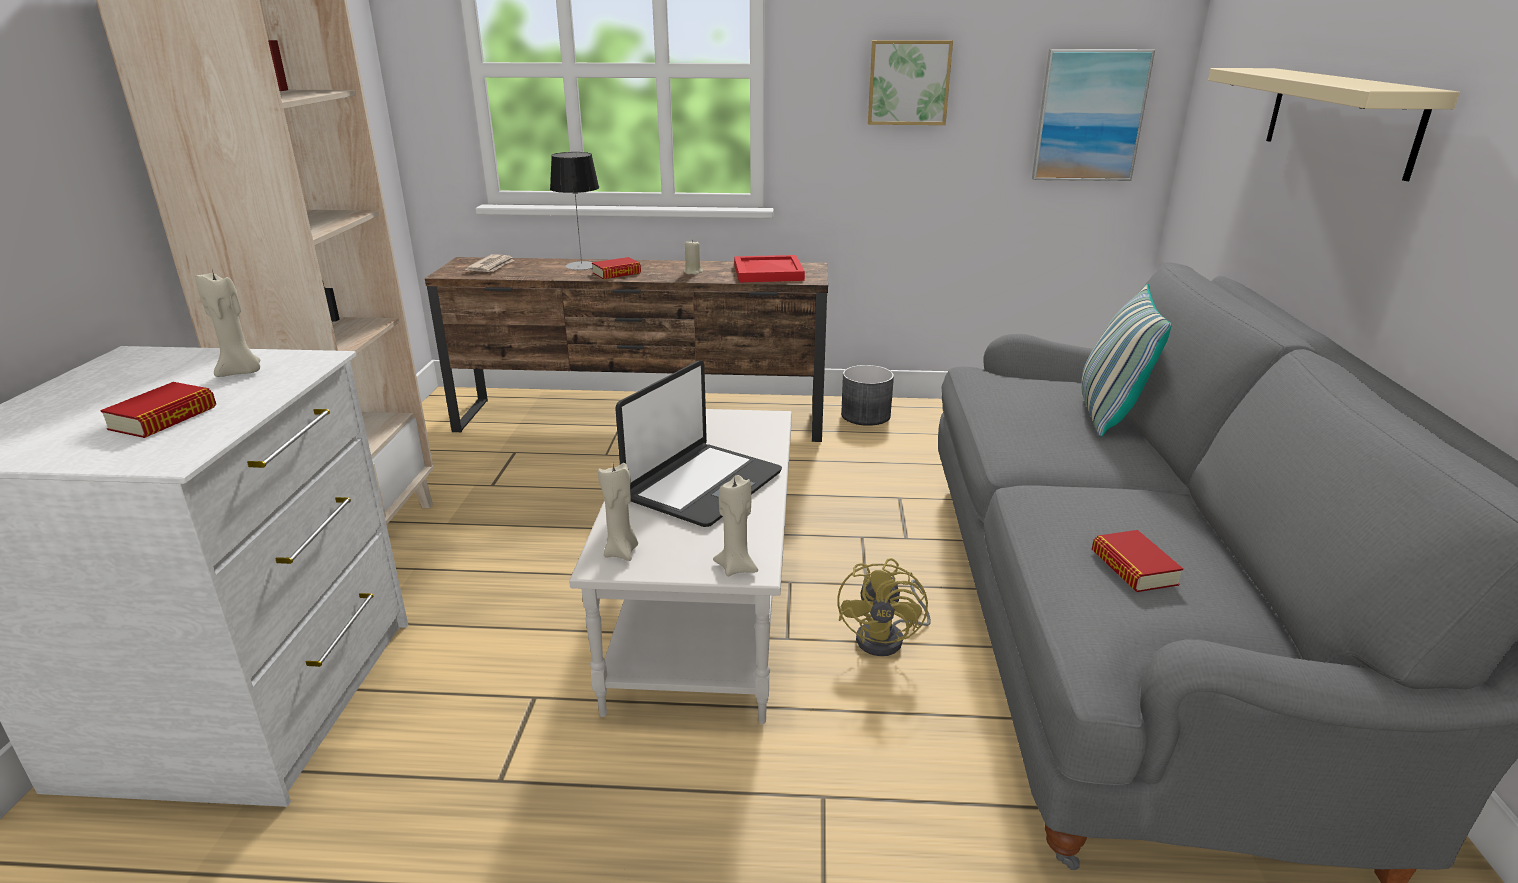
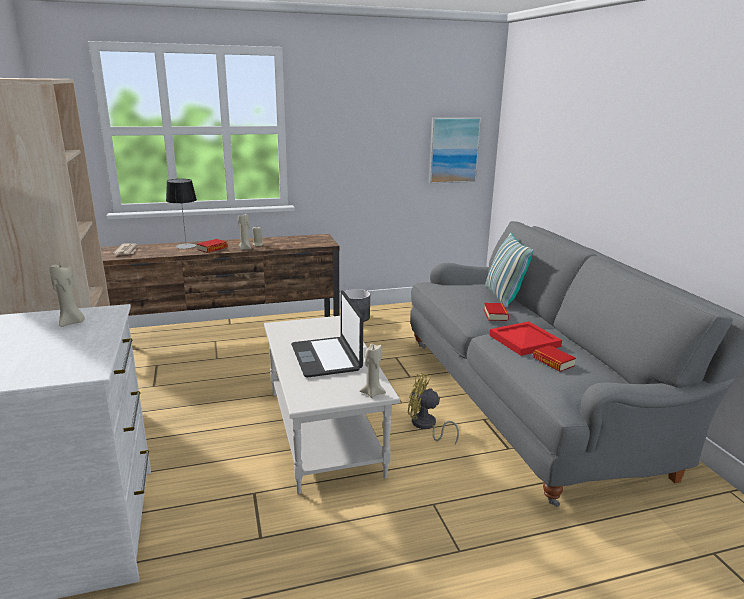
camera: 20 degrees left, 5 degrees down
book [100,382,216,438] -> book moved to [484,303,509,321]
beige candle [598,463,638,561] -> beige candle moved to [238,214,251,250]
laptop [615,360,782,527] -> laptop turned 150 degrees clockwise [291,291,363,377]
red tray [734,255,805,283] -> red tray moved to [489,322,562,356]
yellow fan [837,558,931,656] -> yellow fan turned 120 degrees clockwise [408,373,459,444]
picture [868,40,953,125] -> none
beige shelf [1208,68,1460,181] -> none

